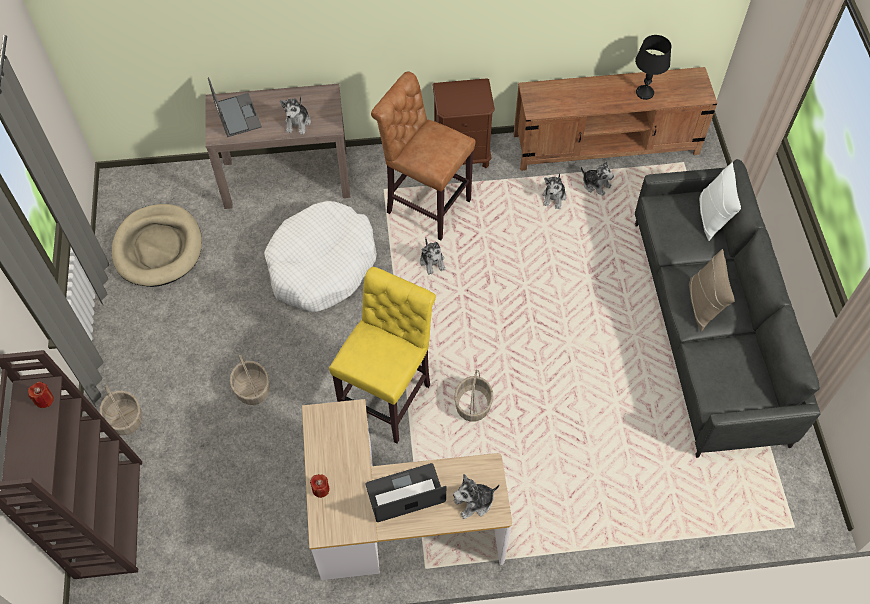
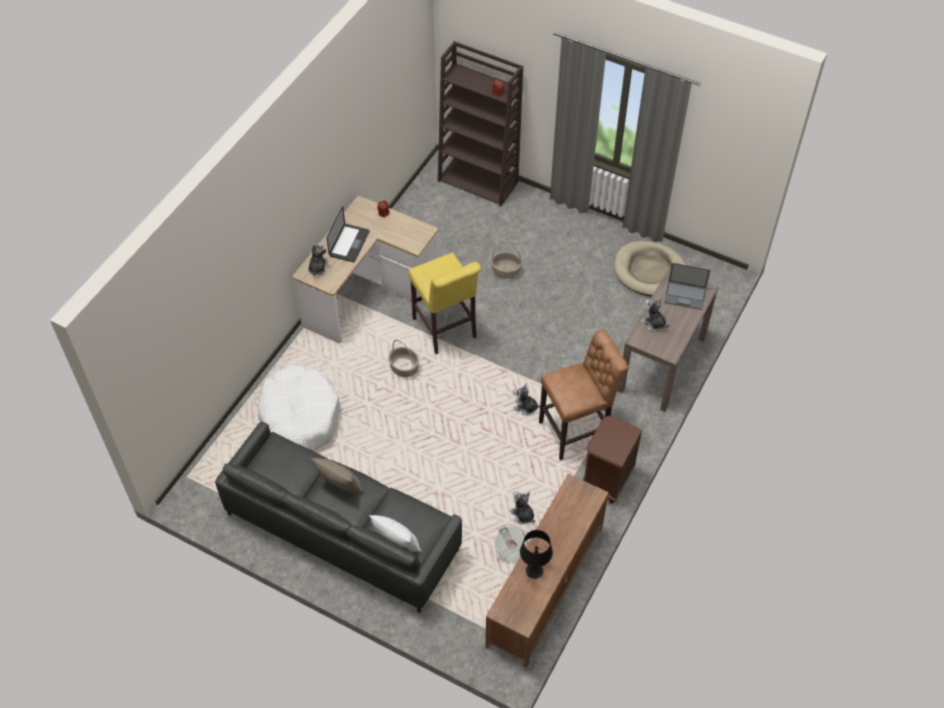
camera: 125 degrees right, 5 degrees down
basket [100,385,142,435] -> none
white dog bed [264,201,377,312] -> white dog bed moved to [258,364,340,451]
plush toy [581,161,614,196] -> newspaper [495,525,529,564]

